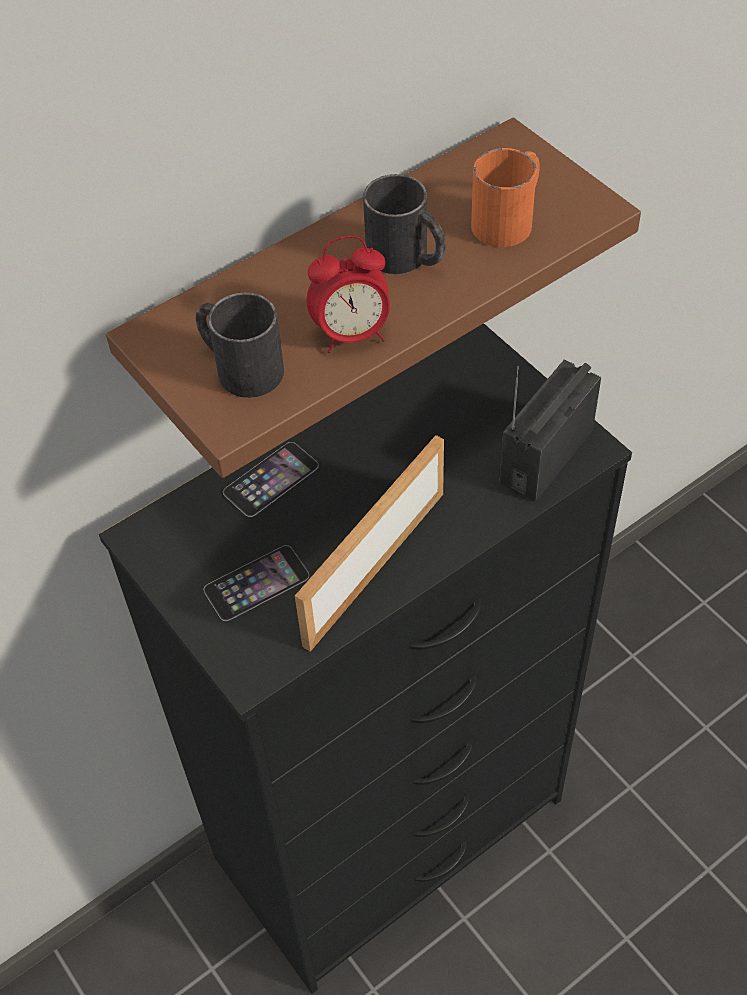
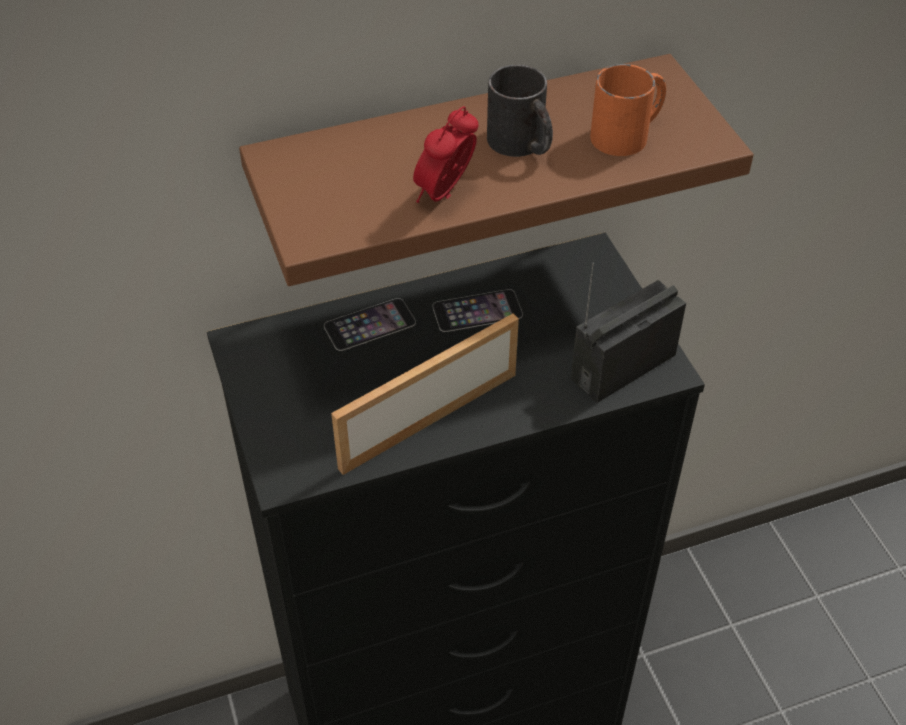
camera: 15 degrees right, 5 degrees down
black mug [196,292,284,398] -> none
phone [204,545,309,621] -> phone moved to [433,289,523,332]
alarm clock [306,236,390,353] -> alarm clock turned 120 degrees clockwise [413,106,479,203]

